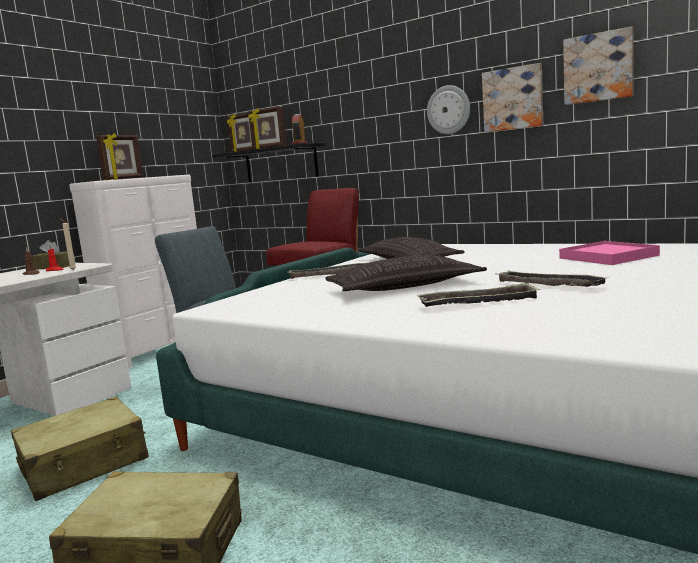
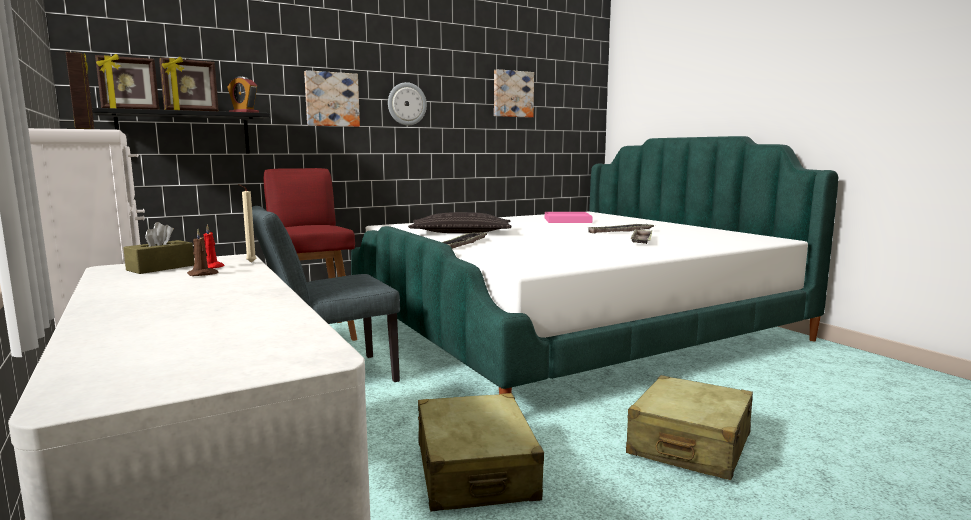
camera: 65 degrees left, 0 degrees up
pillow [325,255,487,291] -> none
picture [482,63,543,132] -> picture moved to [304,70,360,127]

